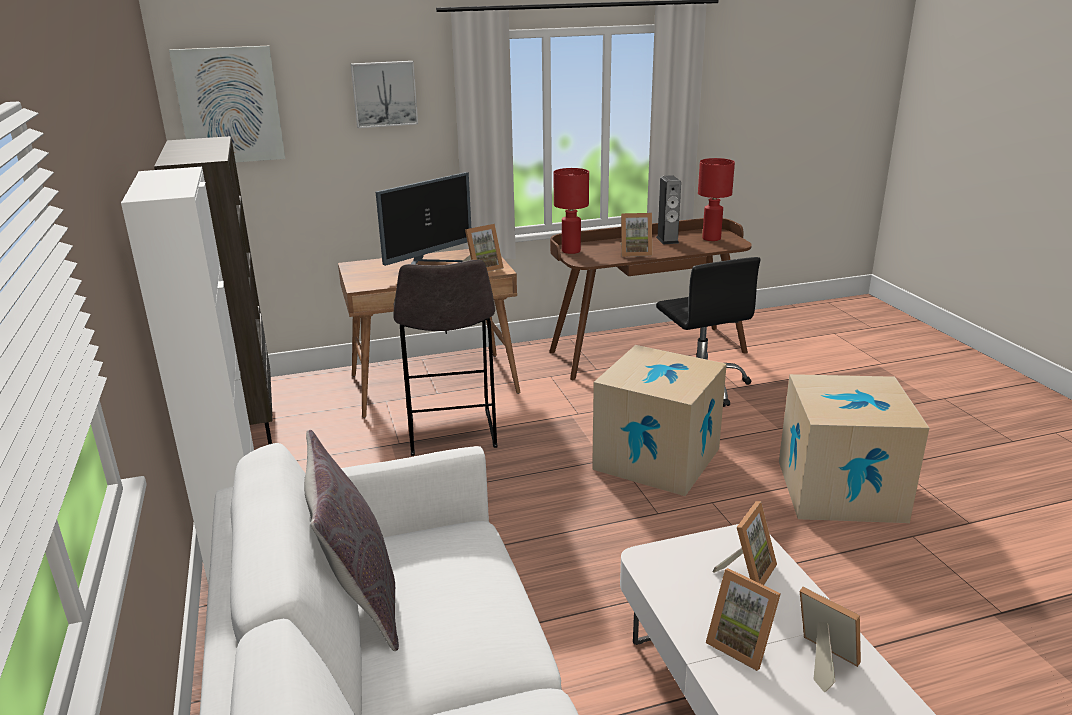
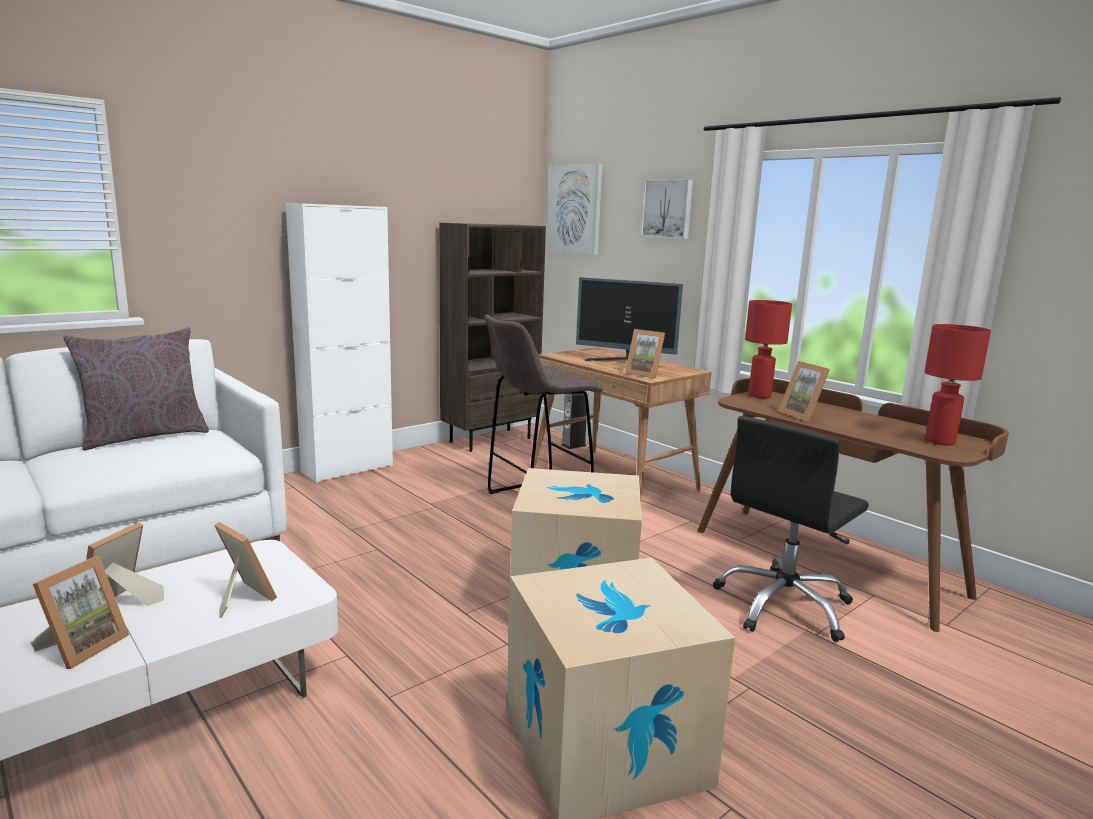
camera: 65 degrees right, 10 degrees down
speaker [656,175,681,245] -> speaker moved to [561,392,588,449]
picture frame [713,501,777,585] -> picture frame turned 150 degrees counterclockwise [214,522,277,618]

